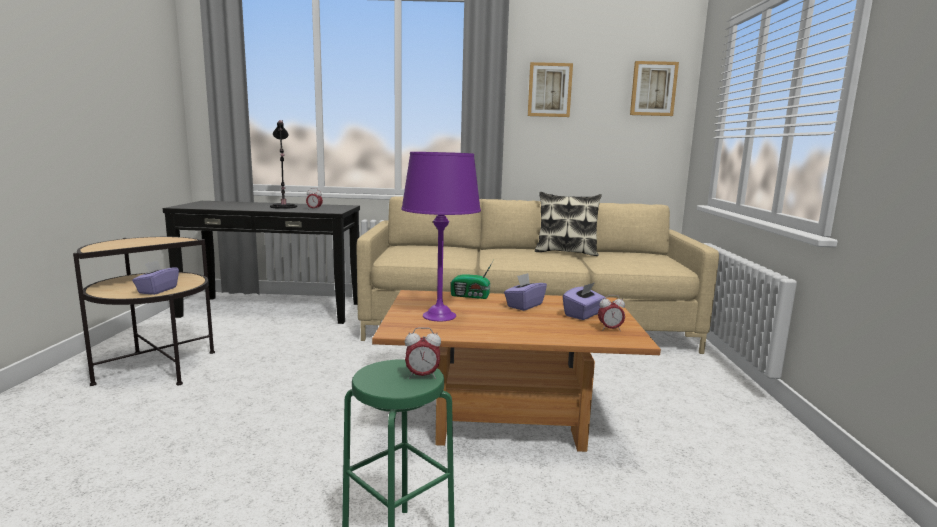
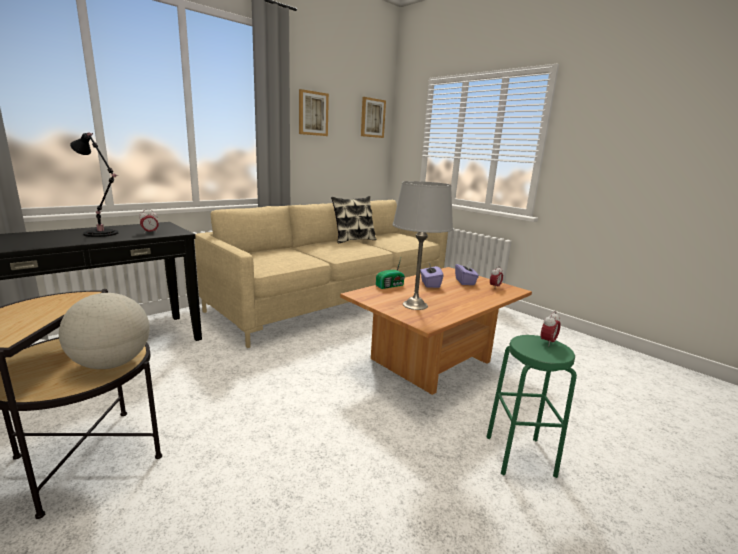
camera: 45 degrees left, 5 degrees up
purple tissue box [132,260,179,295] -> globe [59,293,150,369]
purple table lamp [401,152,481,321] -> grey table lamp [393,181,453,310]

